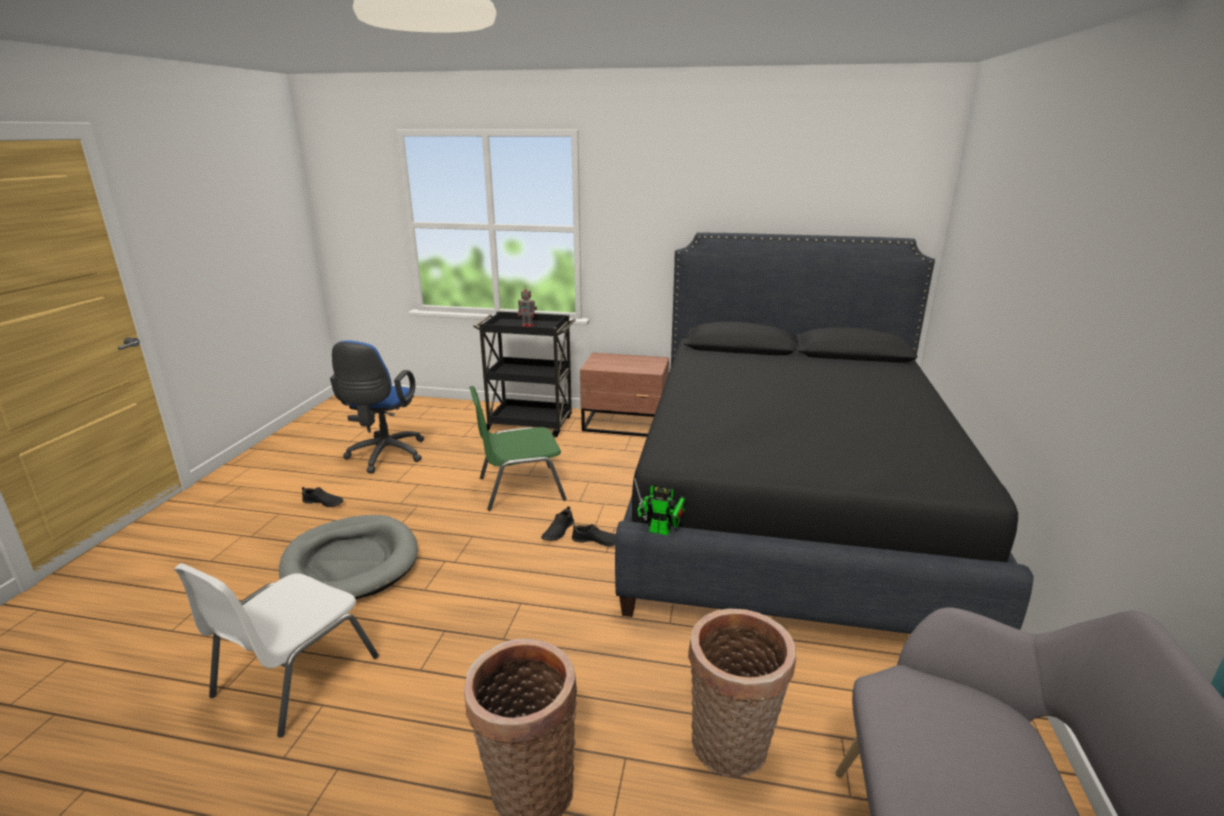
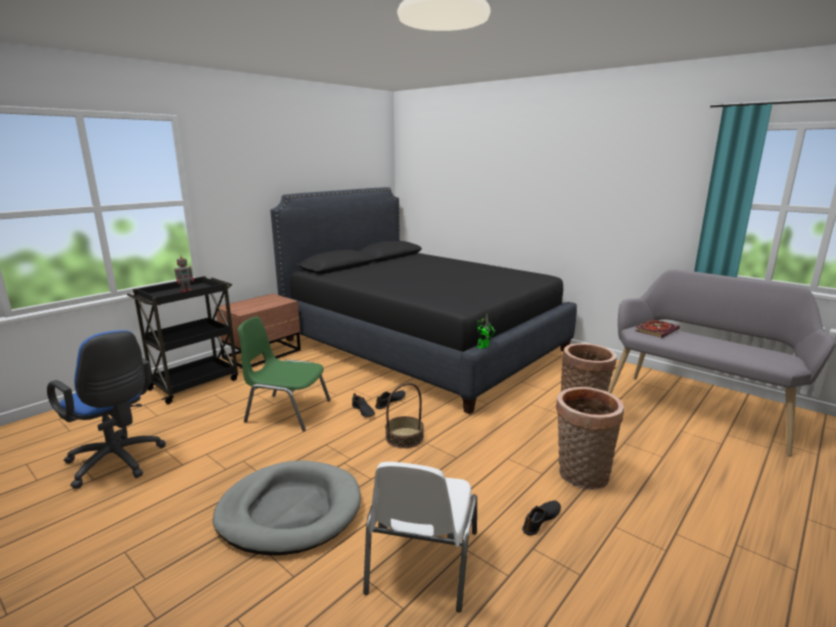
camera: 60 degrees left, 5 degrees down
white chair [174,563,379,737] -> white chair turned 45 degrees clockwise [363,462,477,613]
black shoe [302,486,344,507] -> black shoe moved to [522,501,561,536]
green chair [469,386,567,511] -> green chair turned 90 degrees clockwise [238,317,331,431]
none -> basket [385,383,424,448]
none -> book [635,319,680,338]

